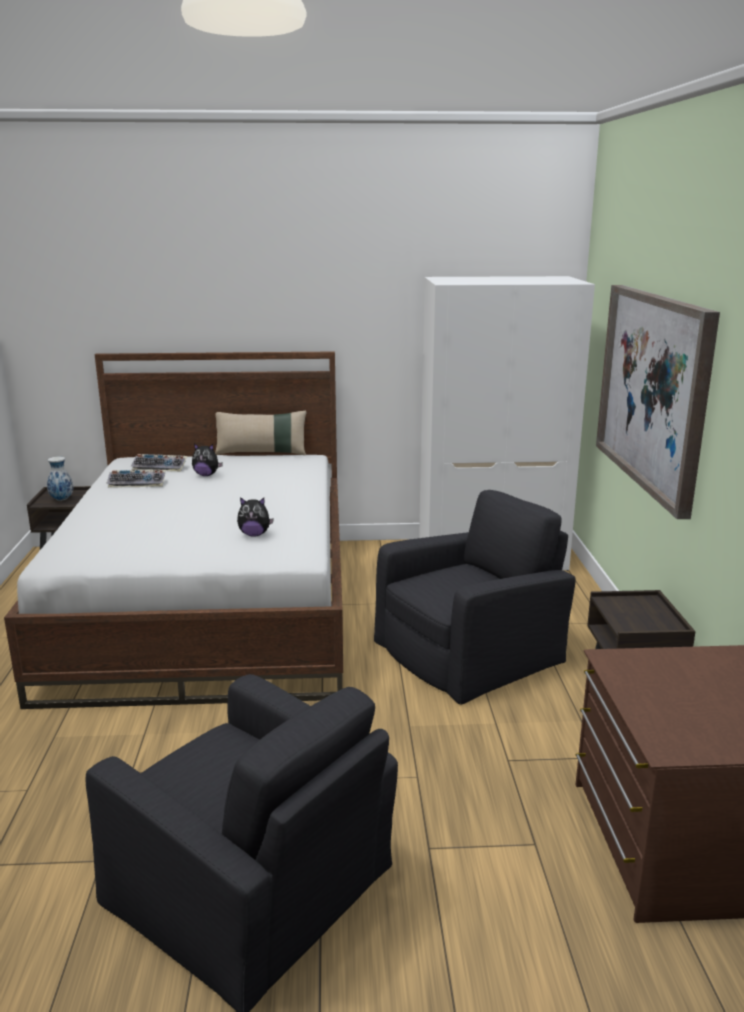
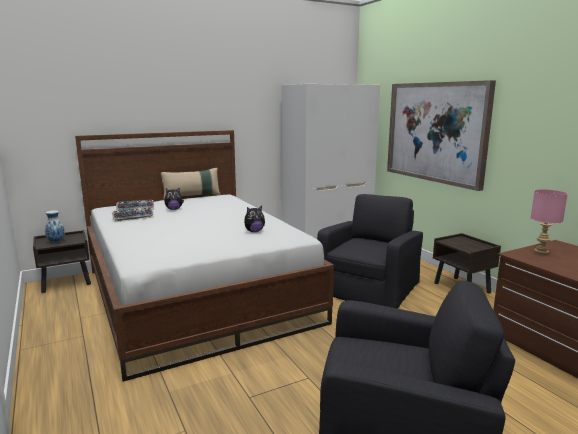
camera: 25 degrees left, 5 degrees down
none -> pink table lamp [531,189,568,254]

